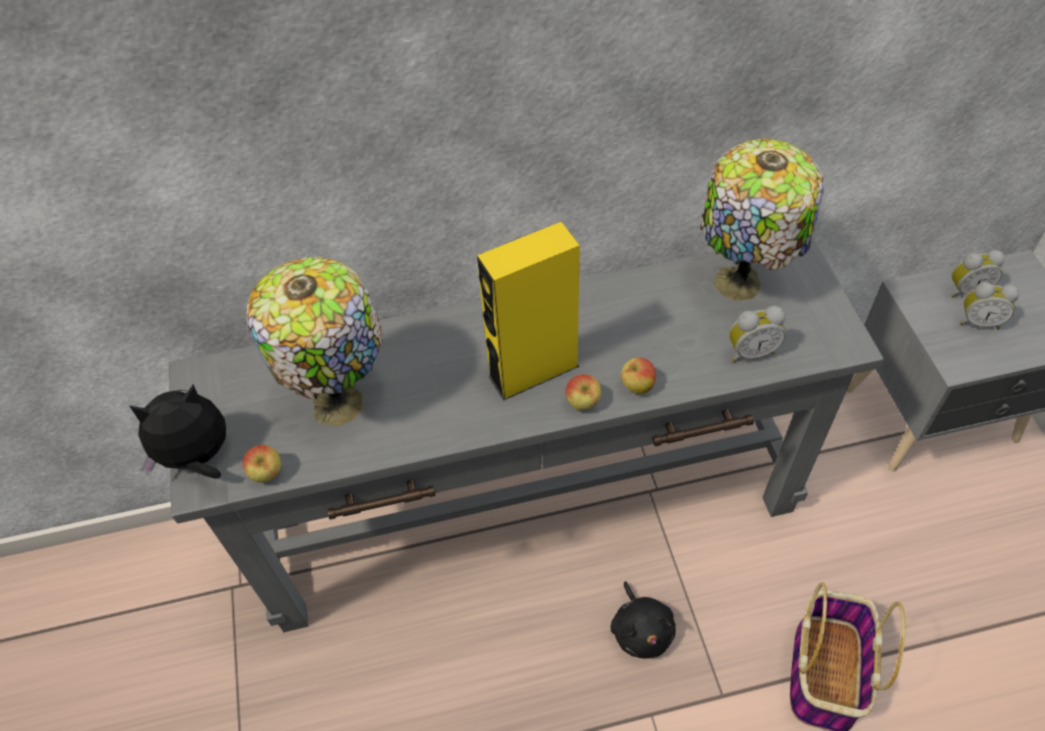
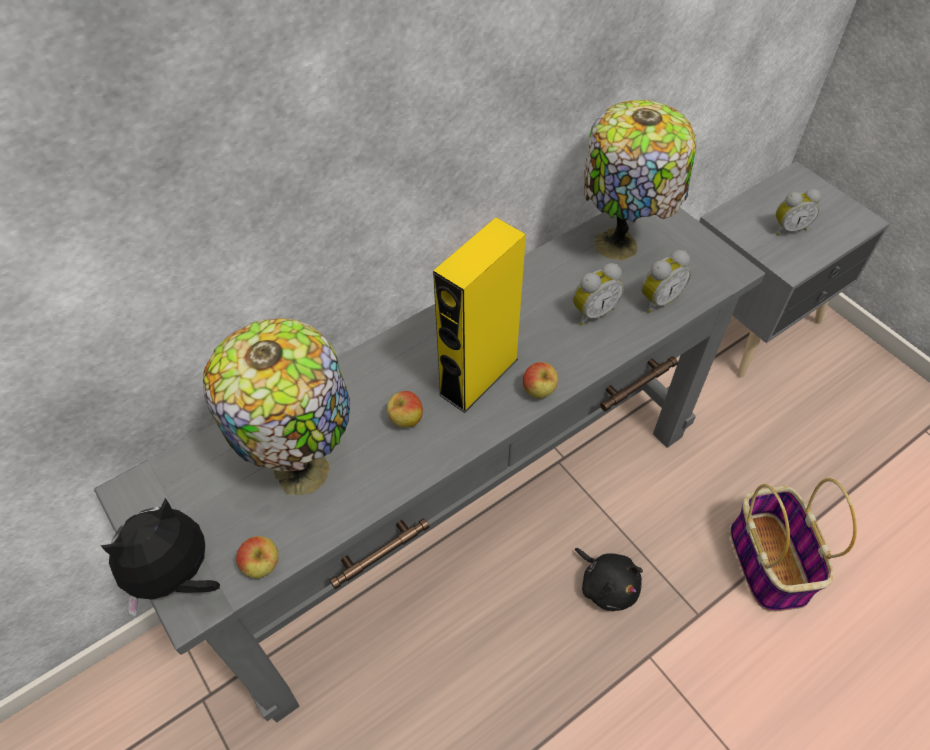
camera: 25 degrees left, 0 degrees up
apple [621,358,656,394] -> apple moved to [387,391,423,427]
alarm clock [951,250,1005,298] -> alarm clock moved to [573,263,624,325]

